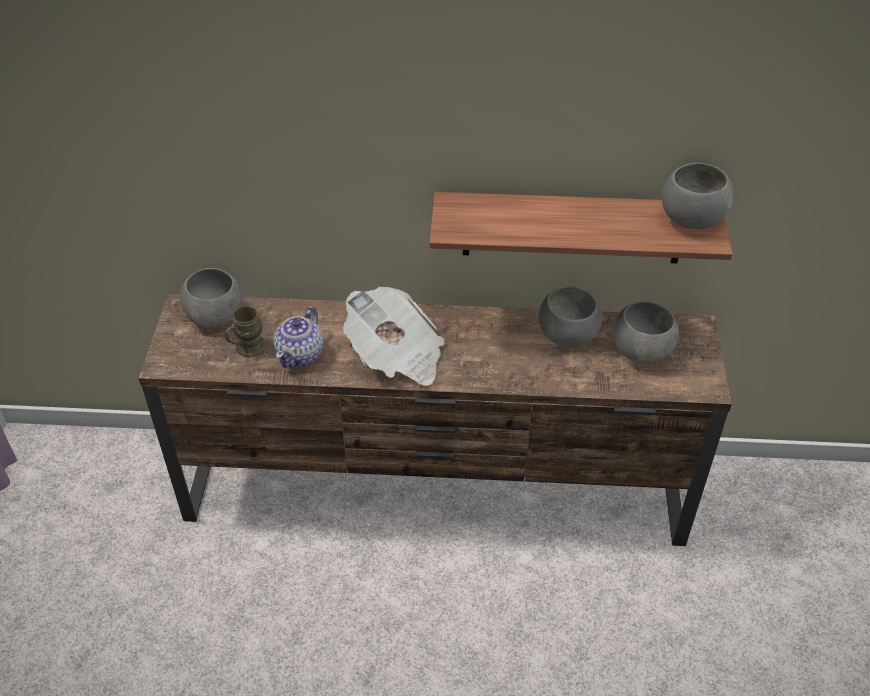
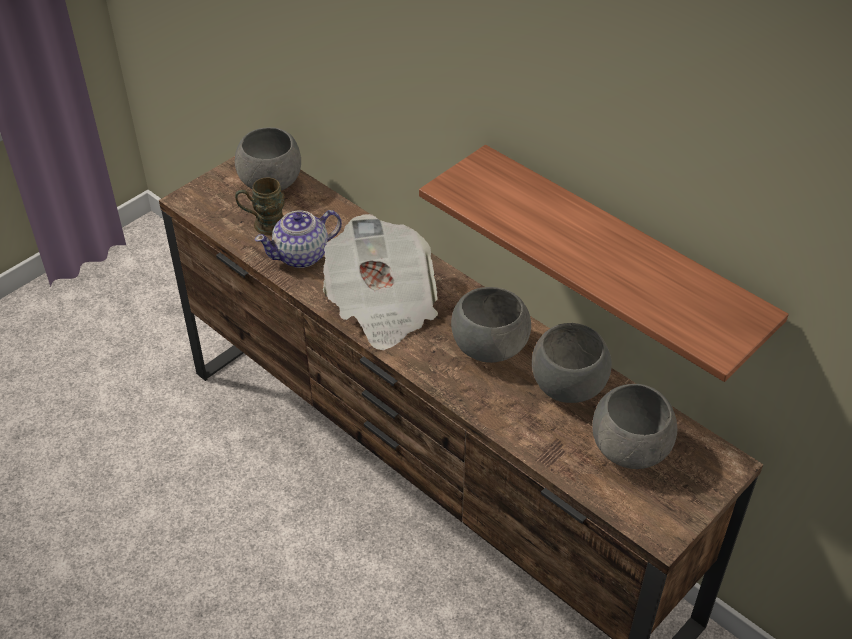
camera: 40 degrees right, 0 degrees up
grey bowl [662,163,733,229] -> grey bowl moved to [451,287,531,363]

